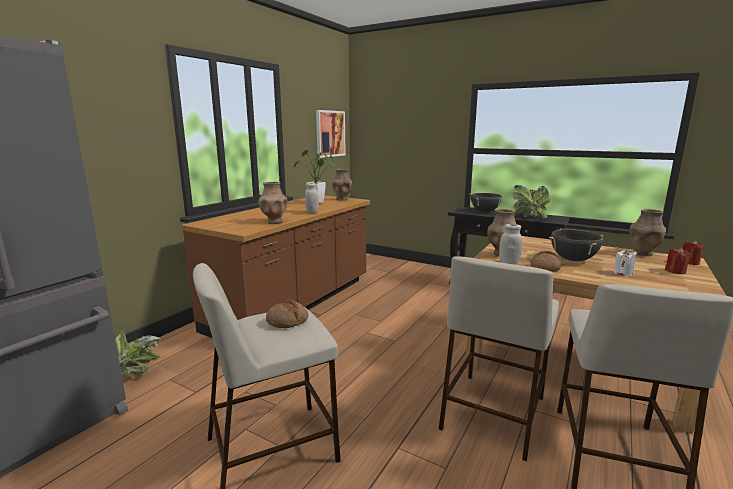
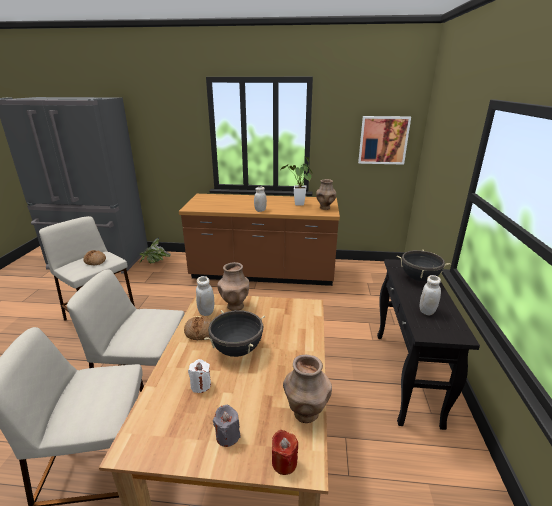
camera: 65 degrees right, 10 degrees up
brown vase [258,182,287,224] -> none
potted plant [513,185,551,218] -> white jar [420,275,441,316]
red candle [665,248,691,274] -> grey candle [213,405,240,447]

